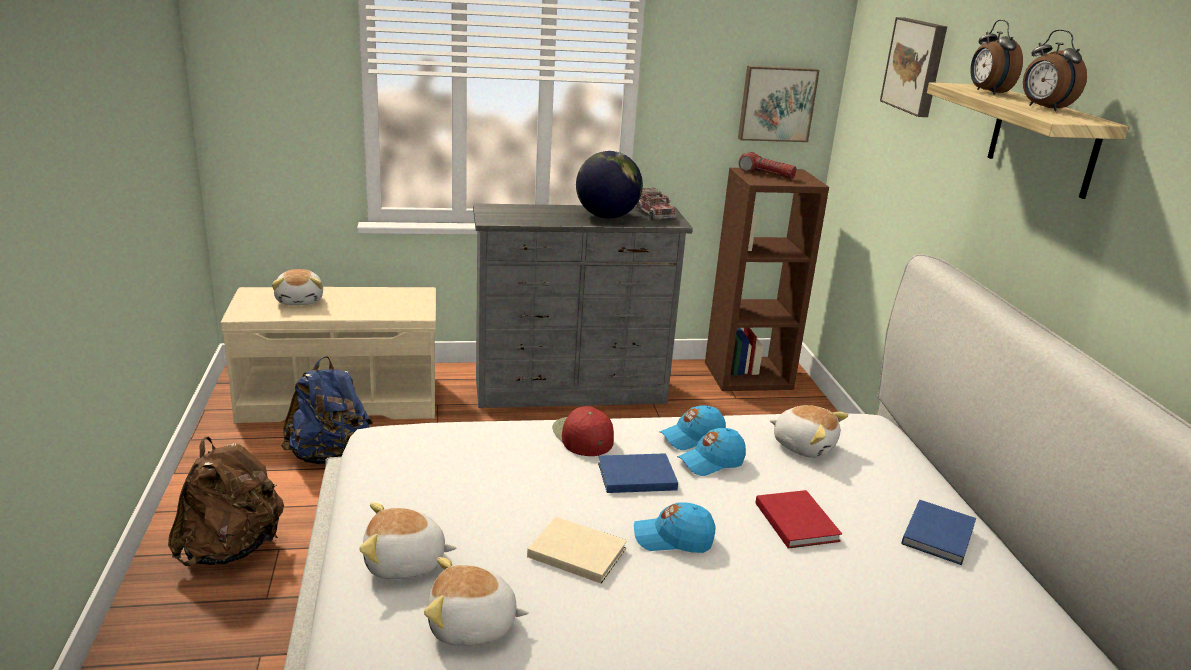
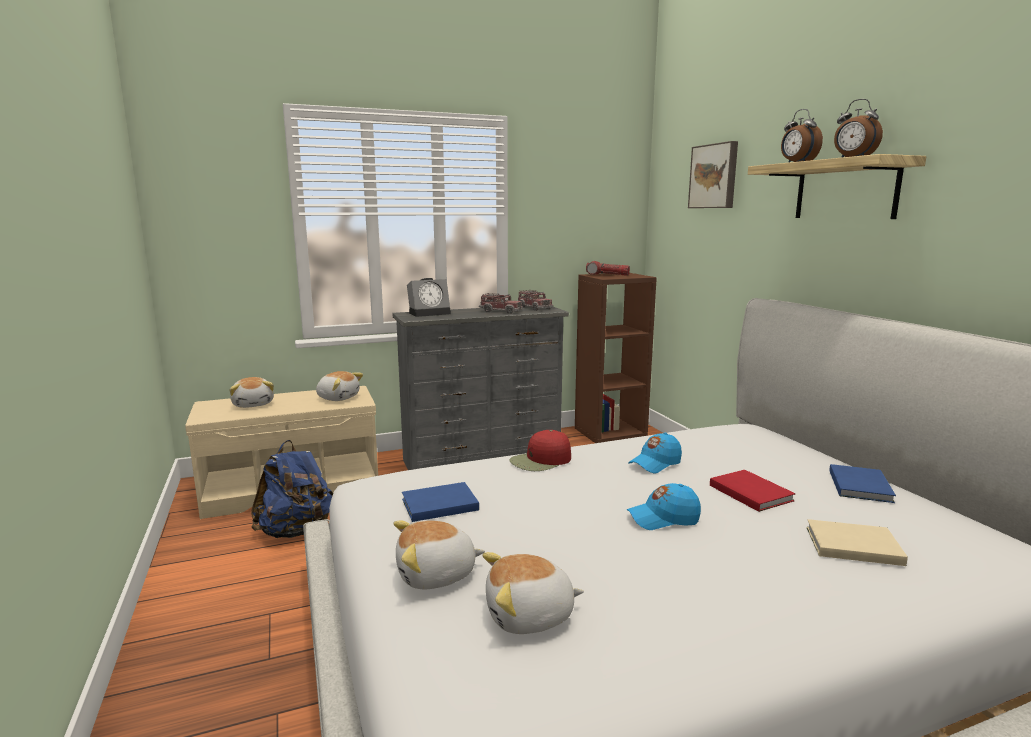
camera: 10 degrees left, 10 degrees down
brown backpack [168,437,284,566] -> none
beige book [527,517,627,584] -> beige book moved to [807,519,908,566]
red cap [552,406,614,456] -> red cap turned 90 degrees counterclockwise [509,430,571,471]
globe [576,151,643,219] -> toy truck [479,293,523,314]
blue book [598,453,678,493] -> blue book moved to [402,482,479,522]
blue cap [660,405,726,450] -> none
picture [738,66,820,142] -> none
plush toy [770,405,848,458] -> plush toy moved to [316,371,363,401]
none -> alarm clock [407,278,451,317]

